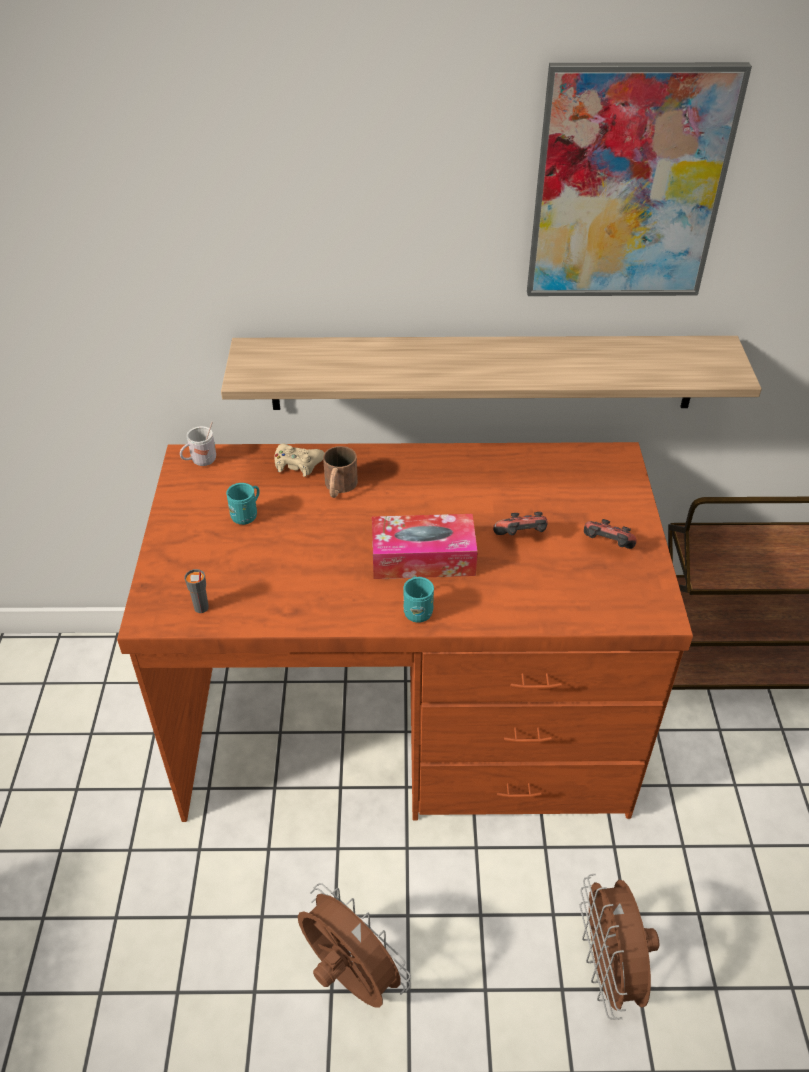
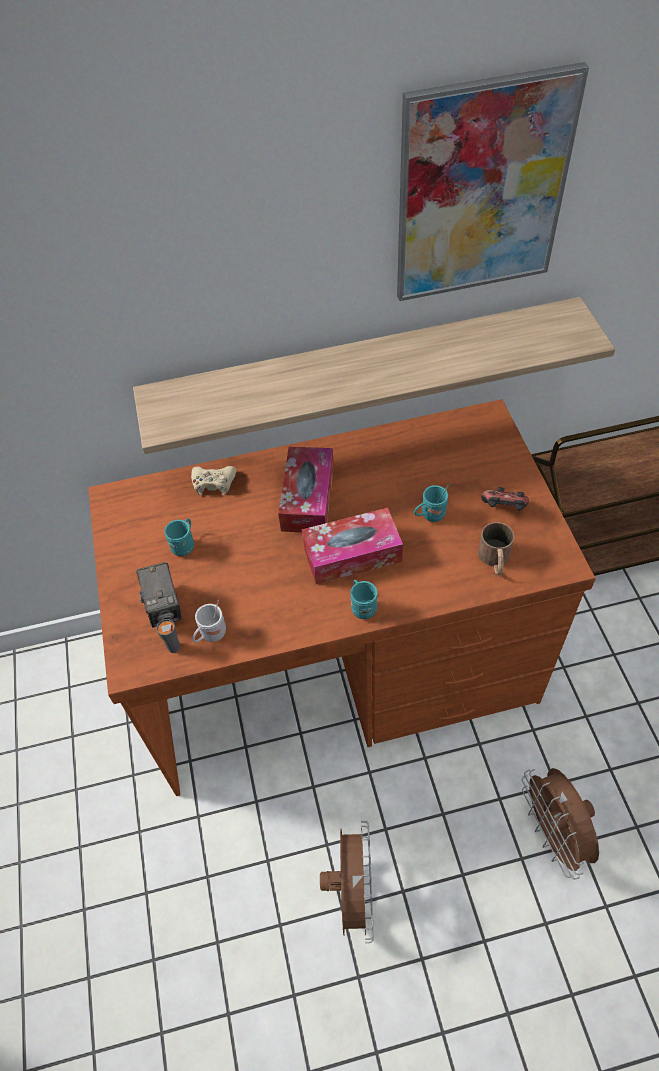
camera: 10 degrees left, 10 degrees up
white mug [180,422,216,466] -> white mug moved to [192,599,226,643]
brown fan [298,883,411,1008] -> brown fan turned 60 degrees clockwise [320,821,374,943]
brown mug [323,446,358,498] -> brown mug moved to [478,522,514,575]
game controller [493,512,548,535] -> turquoise mug [414,484,450,522]
none -> camera [136,562,181,628]
none -> tissue box [278,447,334,532]

